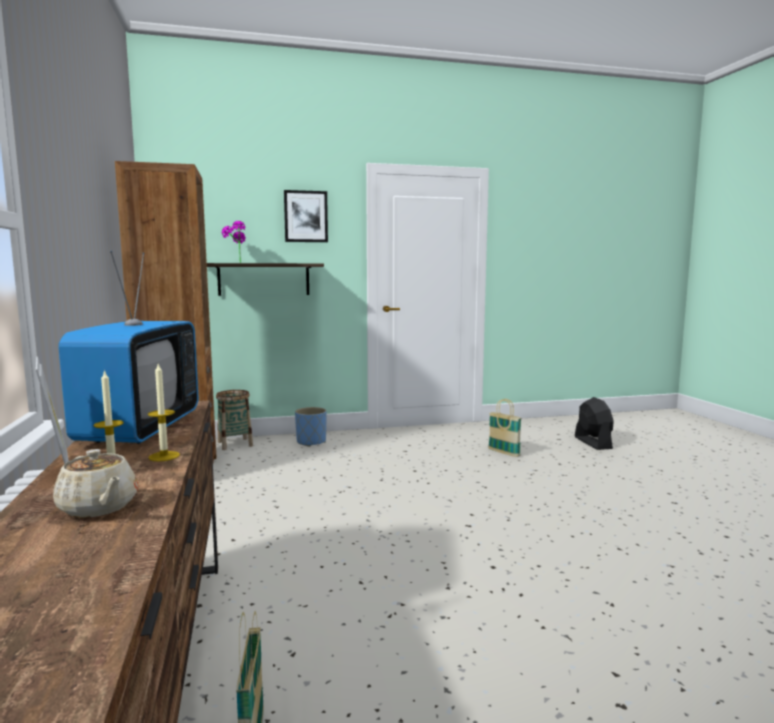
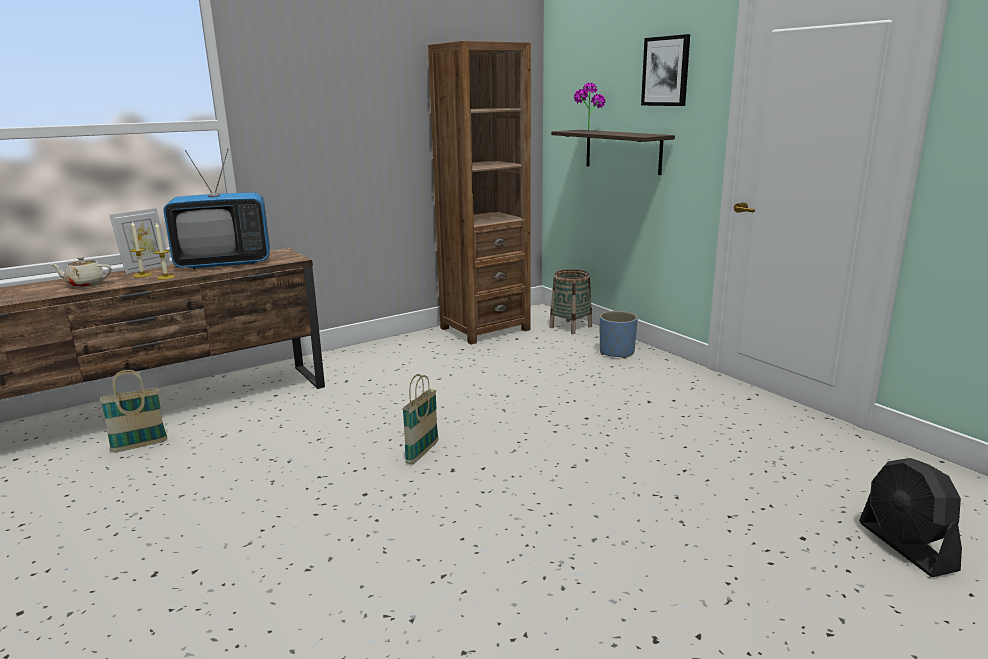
camera: 70 degrees right, 10 degrees up
beige teapot [53,449,138,518] -> beige teapot turned 60 degrees clockwise [50,257,112,287]
basket [488,399,522,457] -> basket moved to [402,374,439,464]
black fan [575,397,614,450] -> black fan turned 105 degrees clockwise [859,458,962,577]

